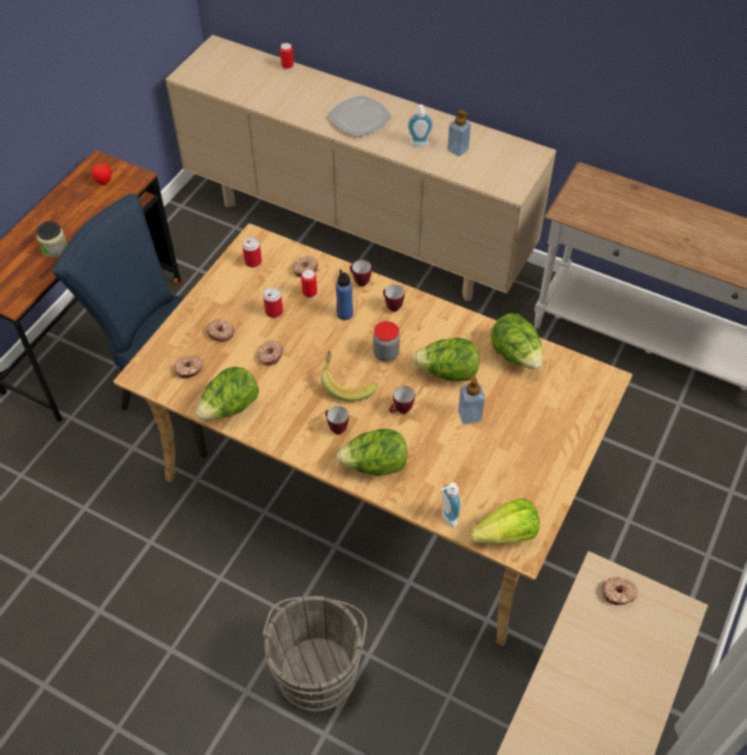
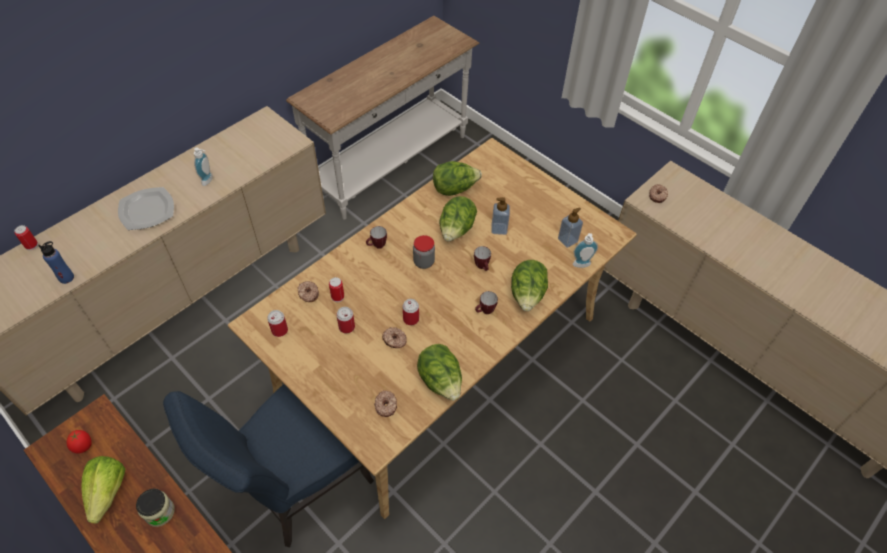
camera: 75 degrees left, 0 degrees up
donut [206,320,235,342] -> none
grey bucket [263,596,367,713] -> none
banana [321,351,378,402] -> none
blue bottle [336,269,353,320] -> blue bottle moved to [38,241,74,284]
mug [350,260,372,287] -> none
soap dispenser [447,110,471,157] -> soap dispenser moved to [558,207,583,248]
lettuce [471,499,540,544] -> lettuce moved to [82,456,125,524]
none -> can [403,299,419,325]

